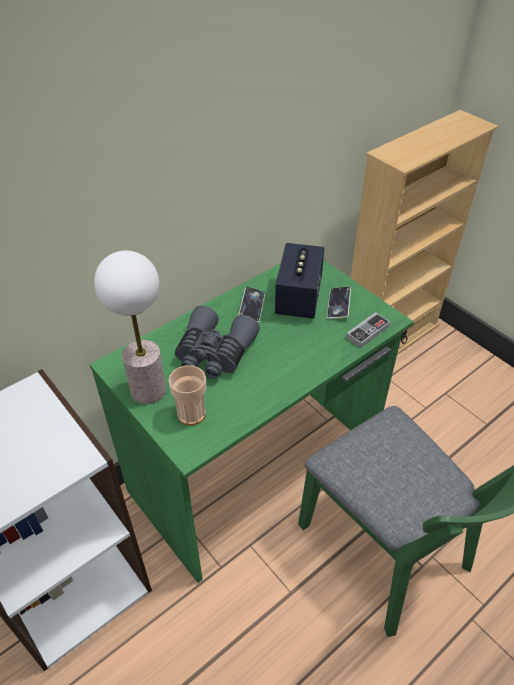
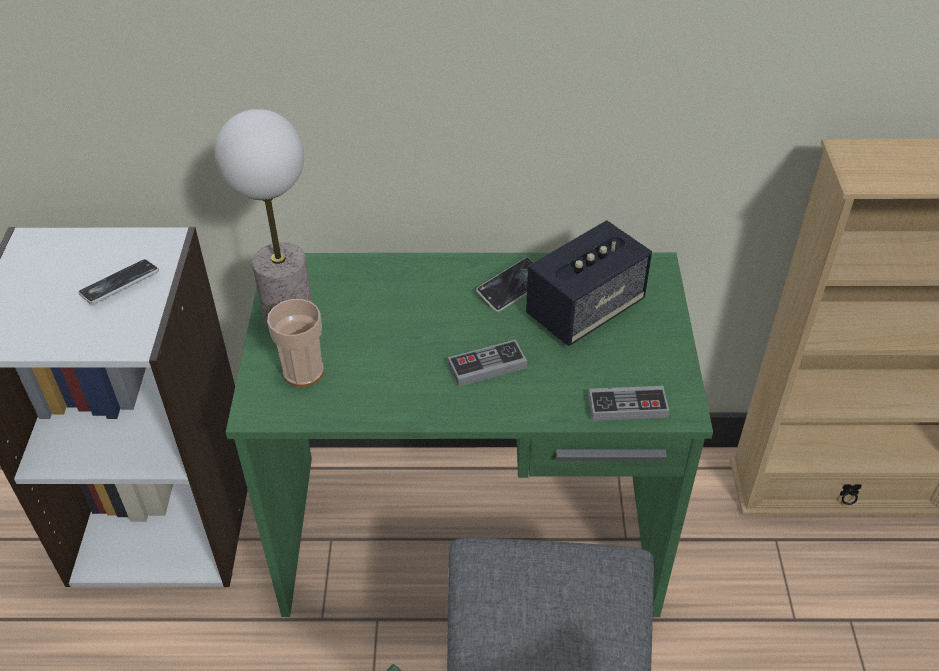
camera: 40 degrees right, 0 degrees up
grey binoculars [175,306,260,379] -> none
phone [327,287,351,319] -> phone moved to [78,259,159,304]
none -> game controller [448,340,527,387]

